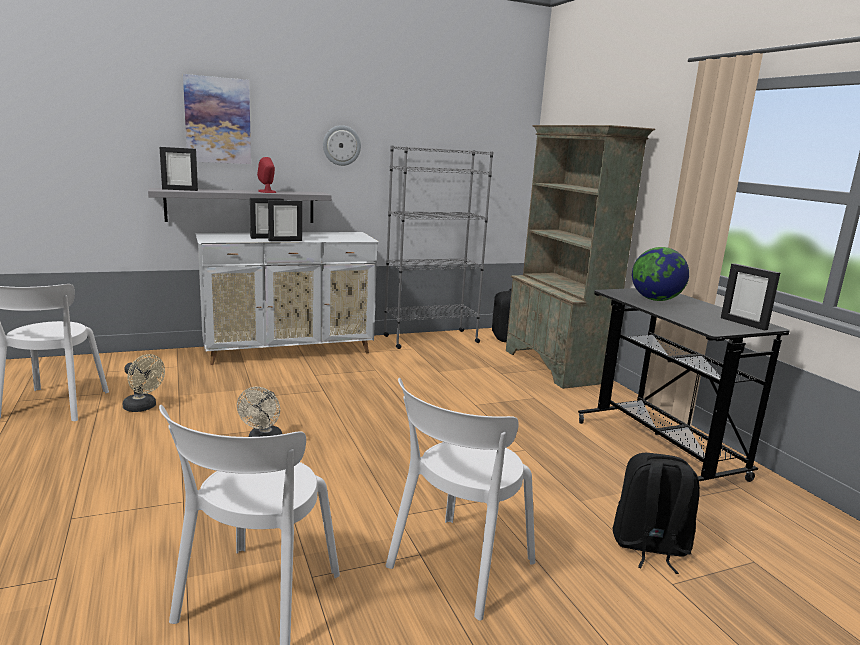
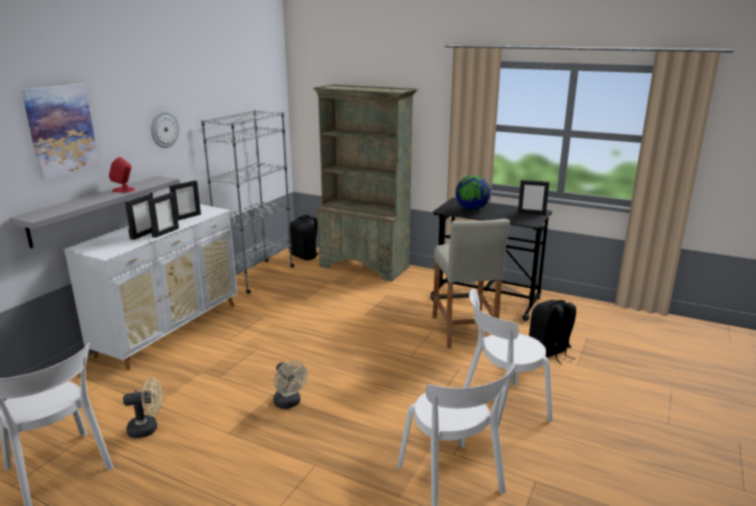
camera: 40 degrees left, 5 degrees up
picture frame [159,147,198,191] -> picture frame moved to [169,180,201,220]
white chair [386,378,535,621] -> white chair turned 75 degrees clockwise [463,288,553,428]
none -> beige stool [433,219,510,349]

